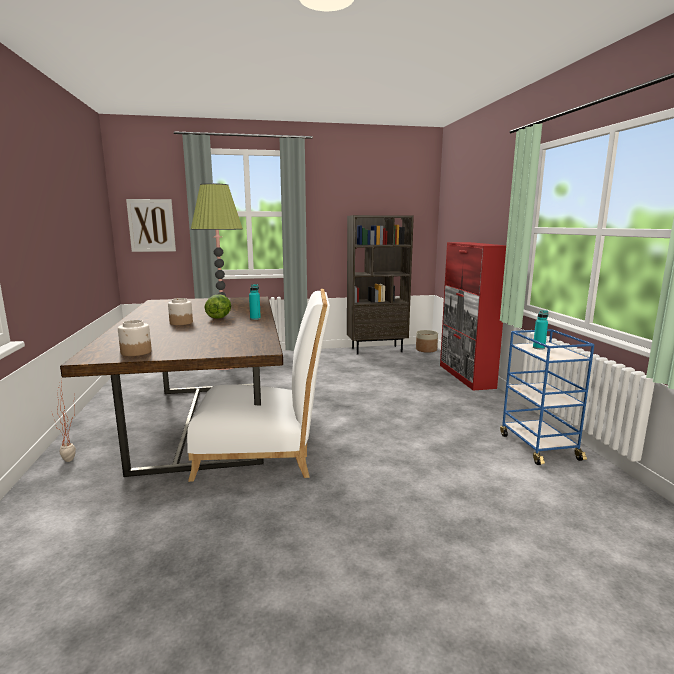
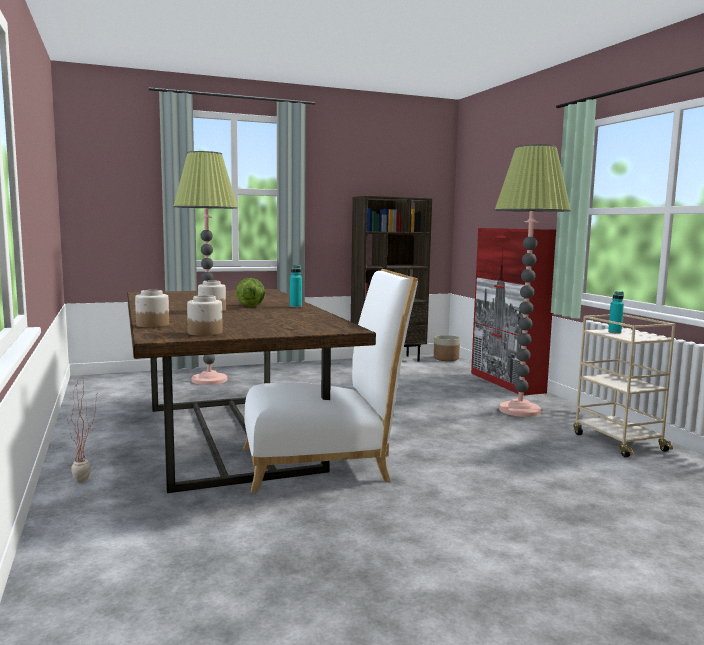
camera: 10 degrees left, 5 degrees down
picture [126,199,176,252] -> none
blue cart [500,329,595,465] -> beige cart [573,314,675,457]
none -> jar [135,290,169,328]
none -> floor lamp [495,144,571,417]

